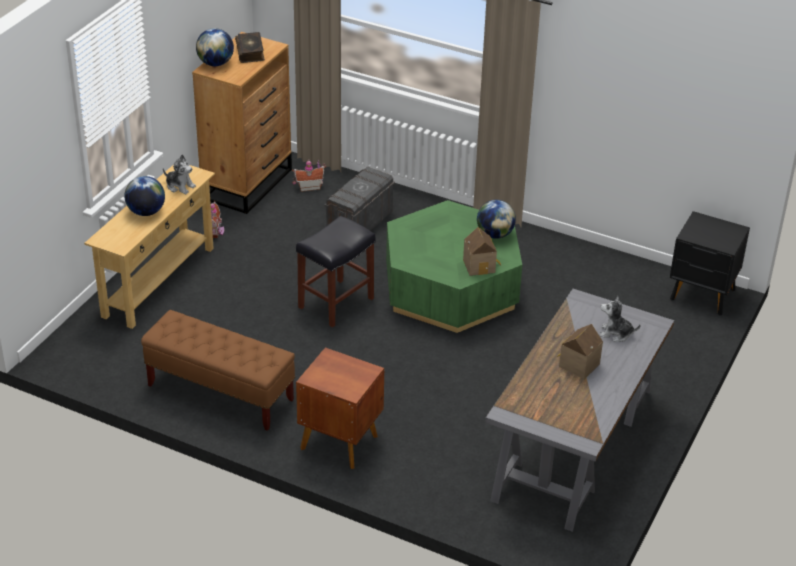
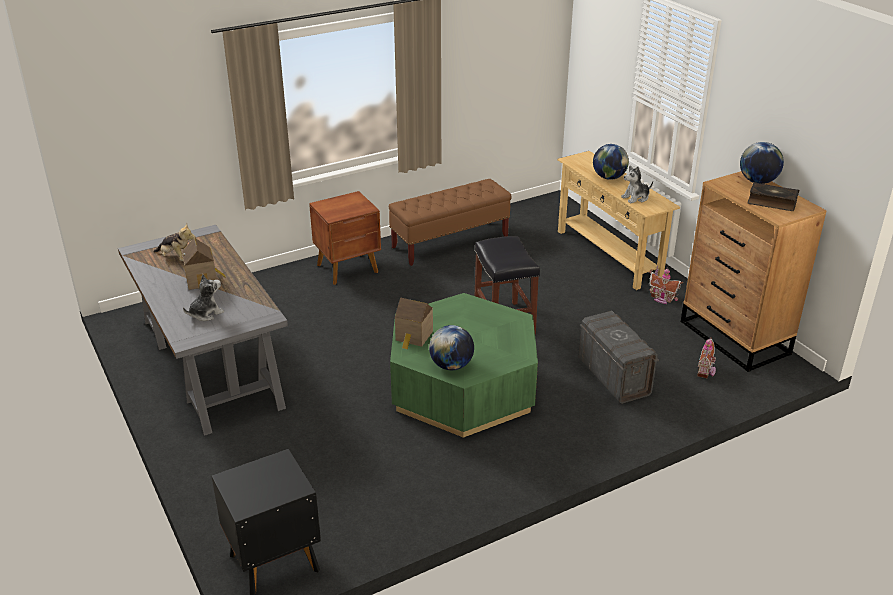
camera: 125 degrees right, 5 degrees down
none -> plush toy [153,224,196,261]

